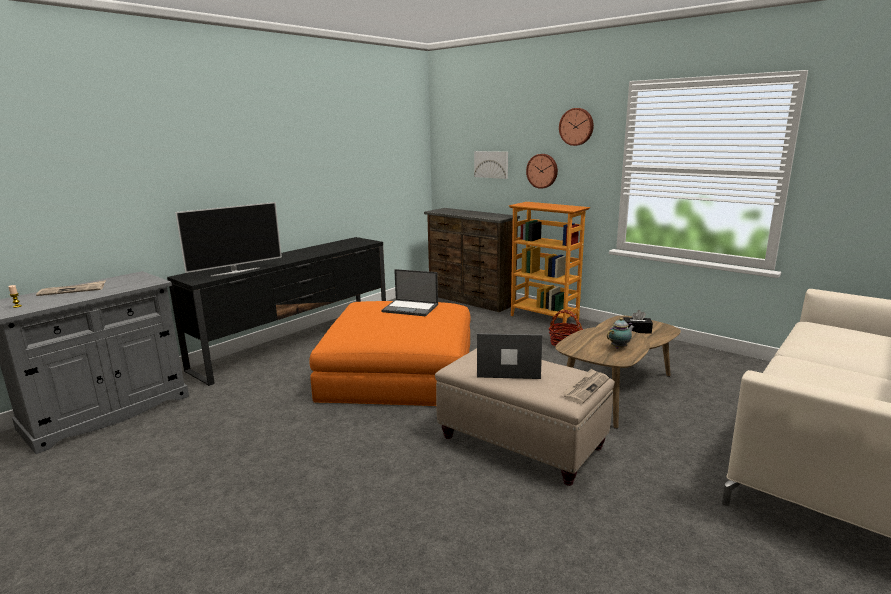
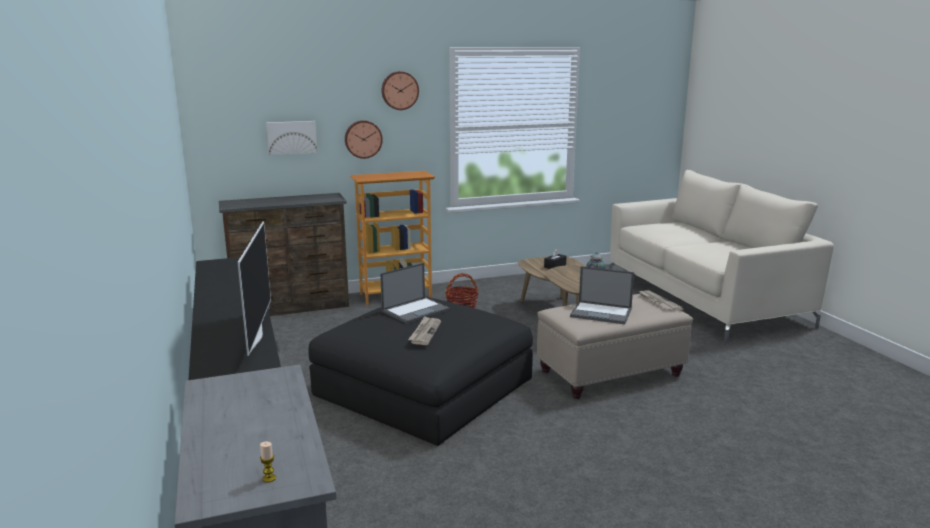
camera: 60 degrees left, 0 degrees up
newspaper [36,280,106,296] -> newspaper moved to [408,316,441,345]
orange ottoman [309,301,471,406] -> black ottoman [309,297,533,446]
laptop [477,333,543,379] -> laptop turned 105 degrees counterclockwise [570,266,634,324]

